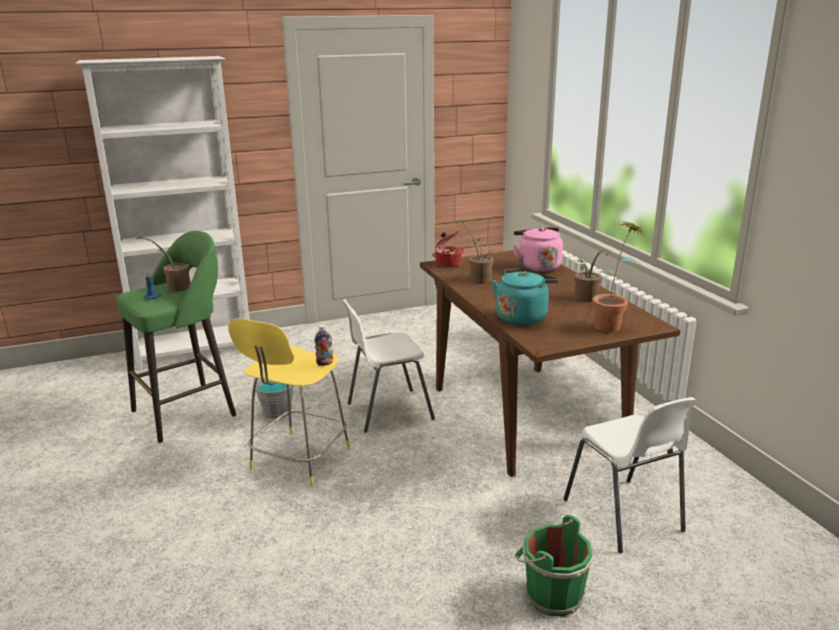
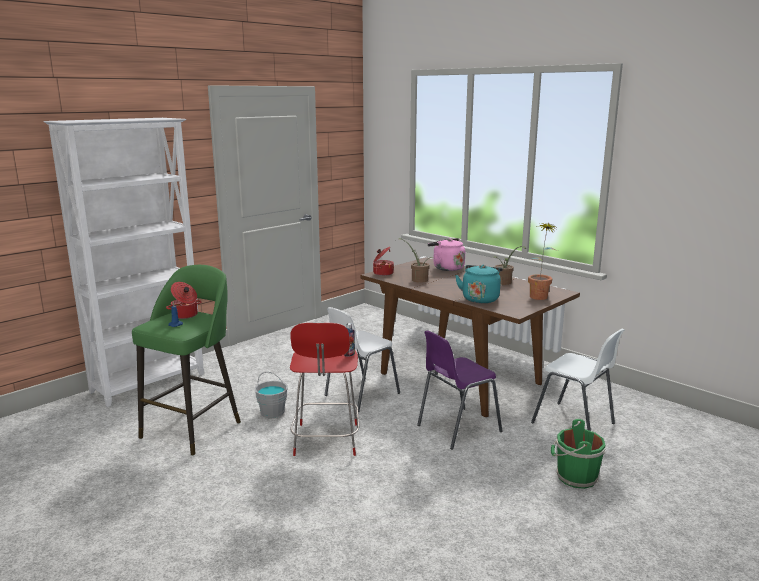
camera: 25 degrees left, 5 degrees down
potted plant [134,237,194,291] -> cooking pot [166,282,202,319]
yellow stool [228,318,350,487] -> red stool [290,323,359,456]
none -> purple chair [417,330,502,450]

